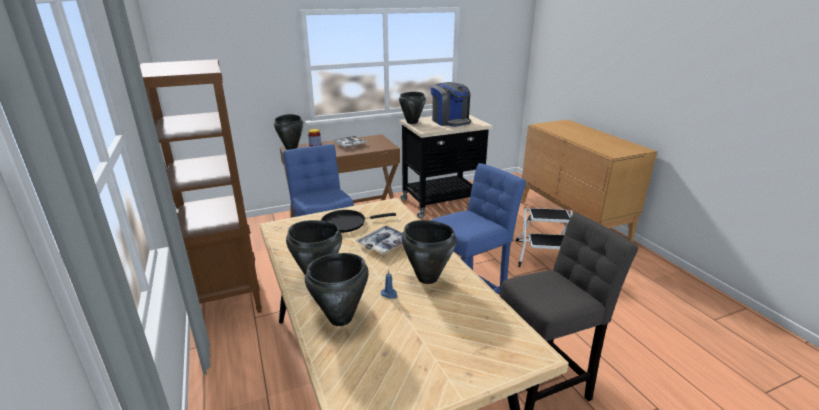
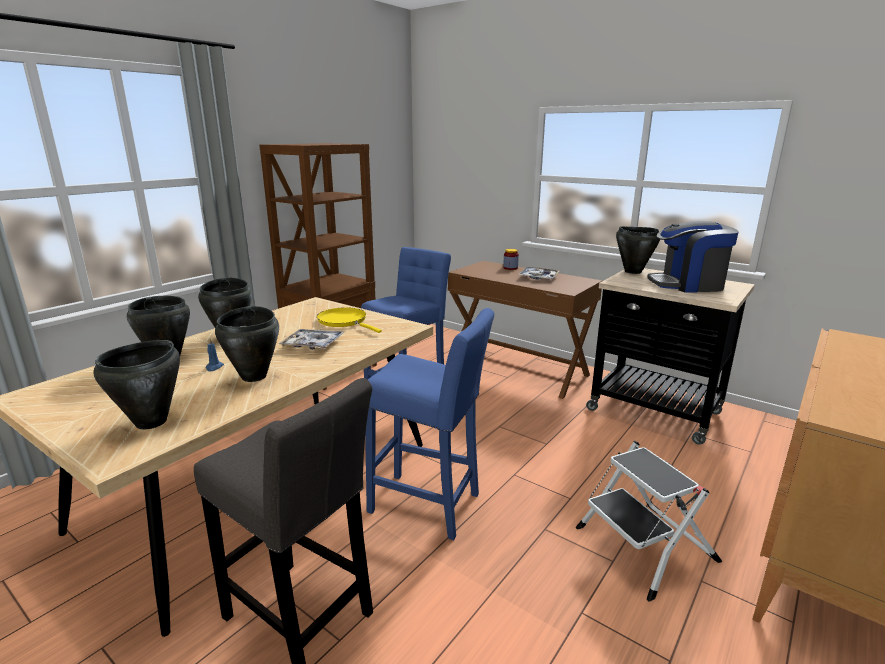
camera: 60 degrees right, 5 degrees down
black cooking pot [274,114,303,150] -> black cooking pot moved to [93,340,180,430]
black frying pan [321,210,396,233] -> yellow frying pan [317,307,382,333]
coffee machine [431,82,471,127] -> coffee machine turned 60 degrees clockwise [648,221,739,293]

